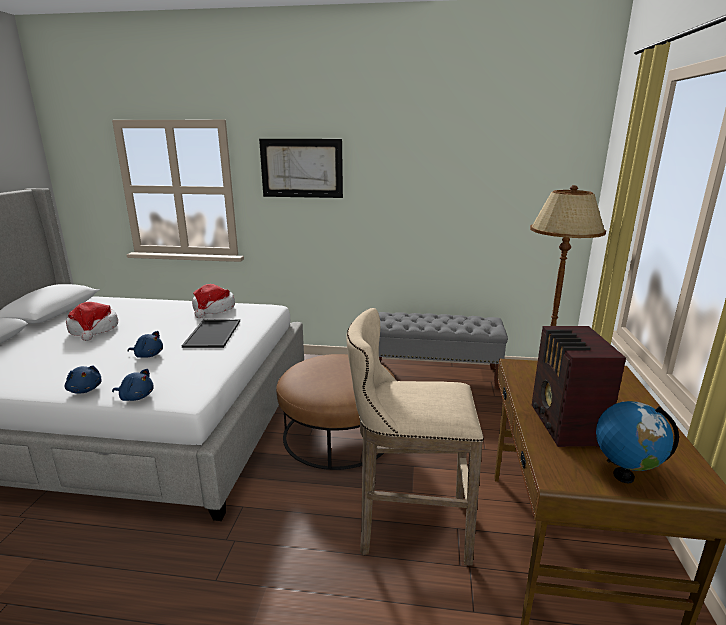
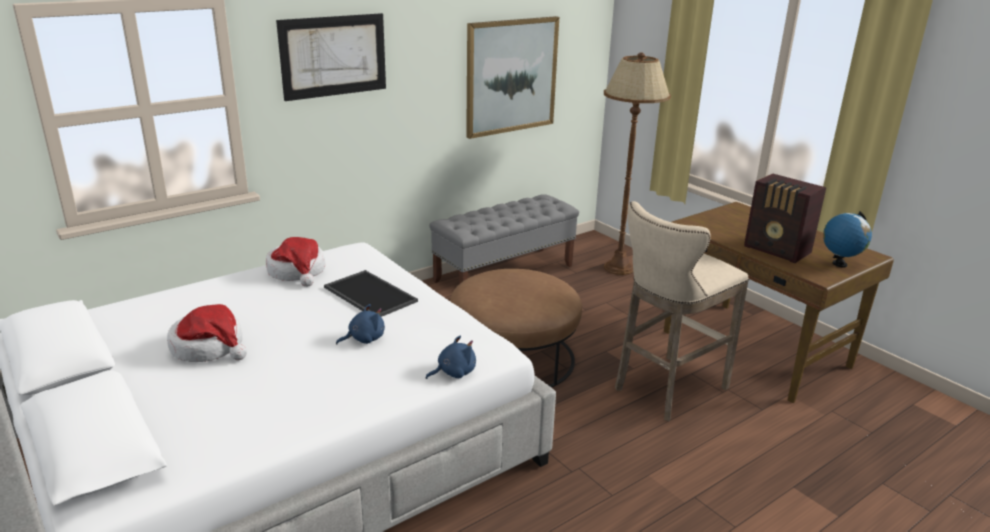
camera: 45 degrees left, 5 degrees up
blue plush toy [65,365,101,394] -> none
none -> picture [466,16,559,139]

